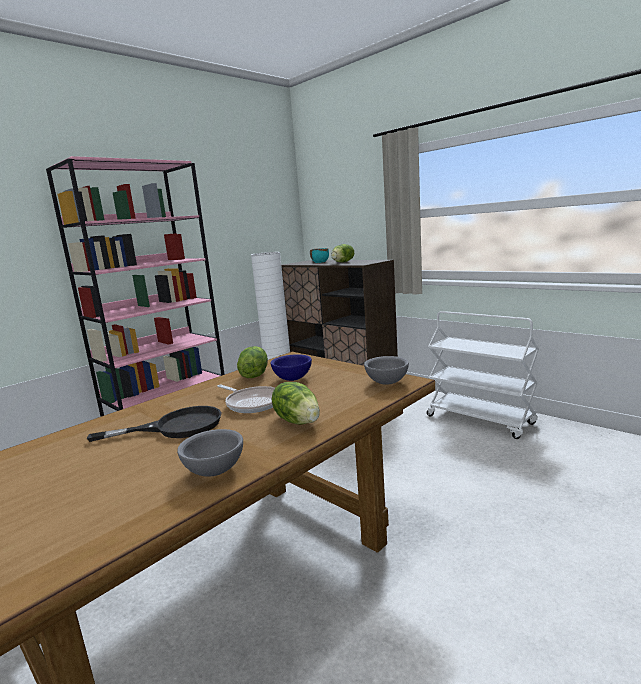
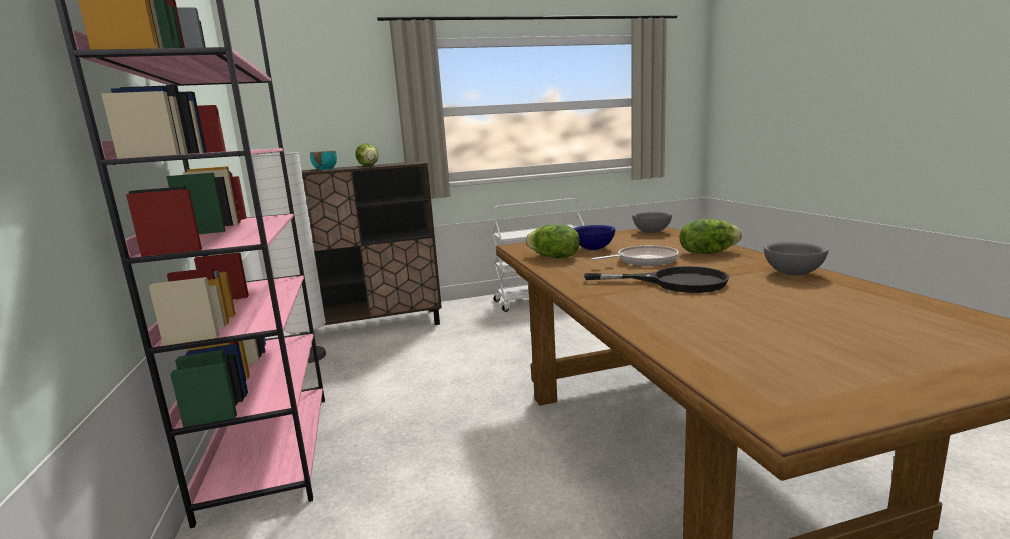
camera: 60 degrees left, 0 degrees up
black frying pan [87,406,221,442] -> black frying pan turned 90 degrees clockwise [584,266,729,293]

